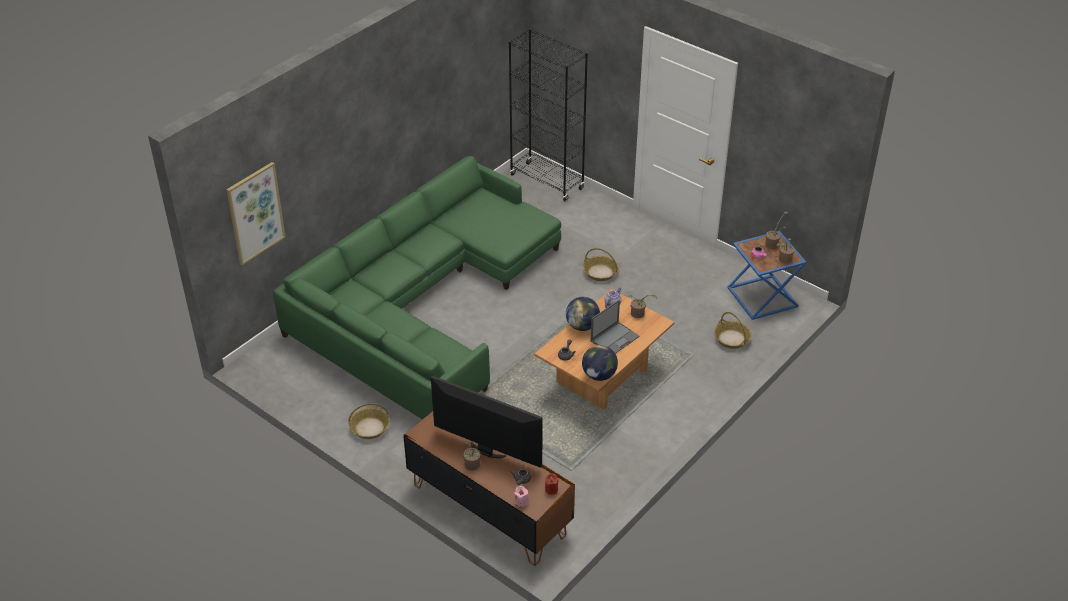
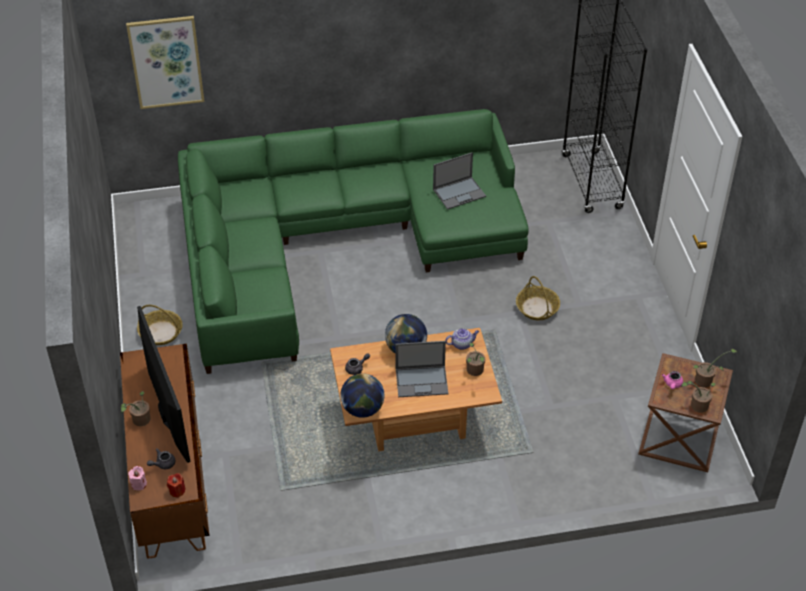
camera: 40 degrees right, 5 degrees up
basket [714,312,752,349] -> none
blue side table [727,231,806,320] -> brown side table [638,353,733,472]
none -> laptop [433,152,486,210]

